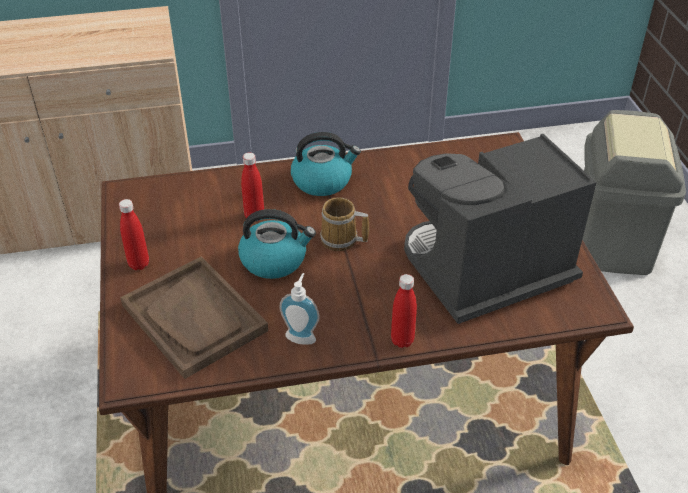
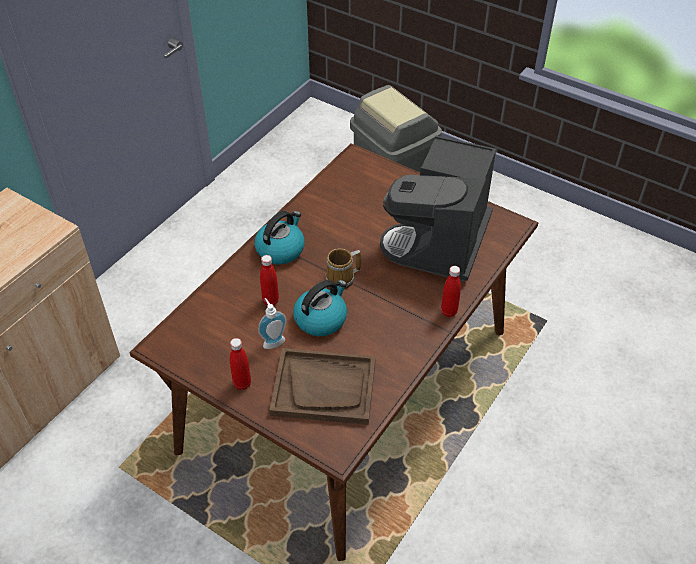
camera: 45 degrees left, 5 degrees up
soap dispenser [279,273,320,345] -> soap dispenser moved to [258,298,287,349]

